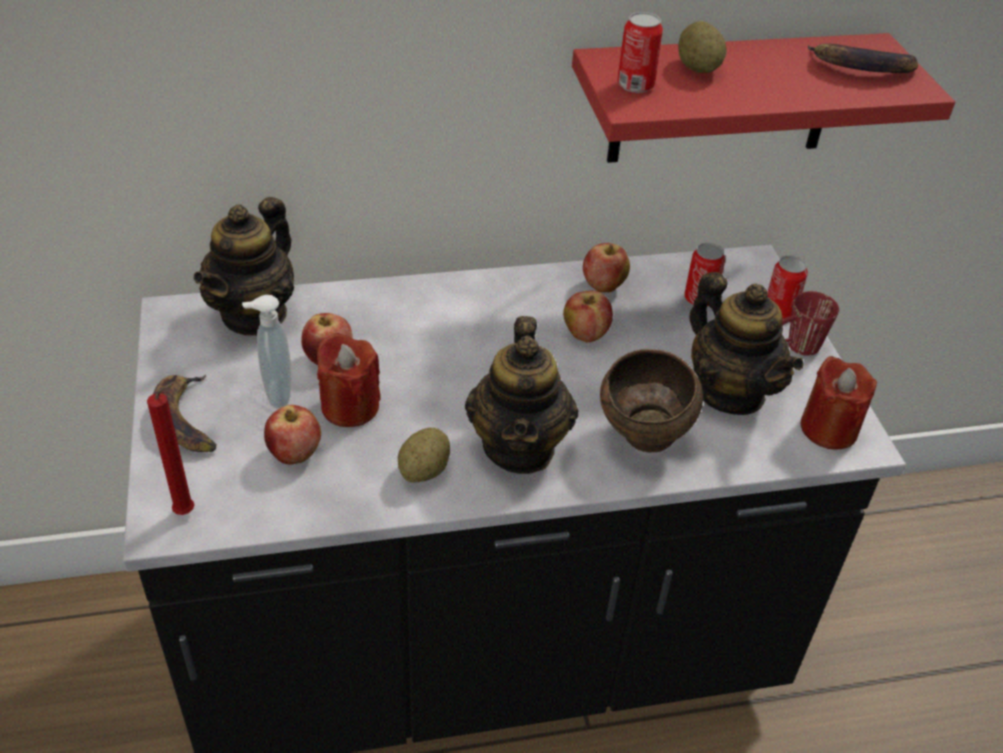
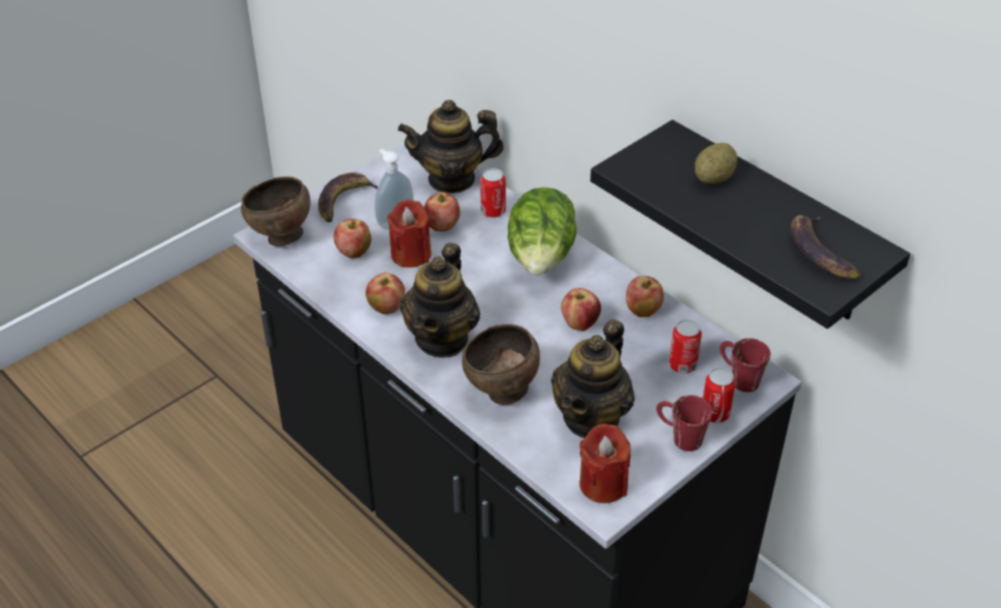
camera: 60 degrees right, 0 degrees up
red candle [147,382,195,515] -> brown bowl [241,176,310,247]
potato [398,428,450,482] -> apple [366,273,405,314]
teapot [465,316,579,474] -> teapot turned 45 degrees counterclockwise [400,243,480,358]
red shelf [572,33,955,163] -> black shelf [590,120,910,329]
can [617,12,663,93] -> can moved to [481,168,506,218]
none -> lettuce [508,187,577,276]
none -> red mug [720,338,771,392]

